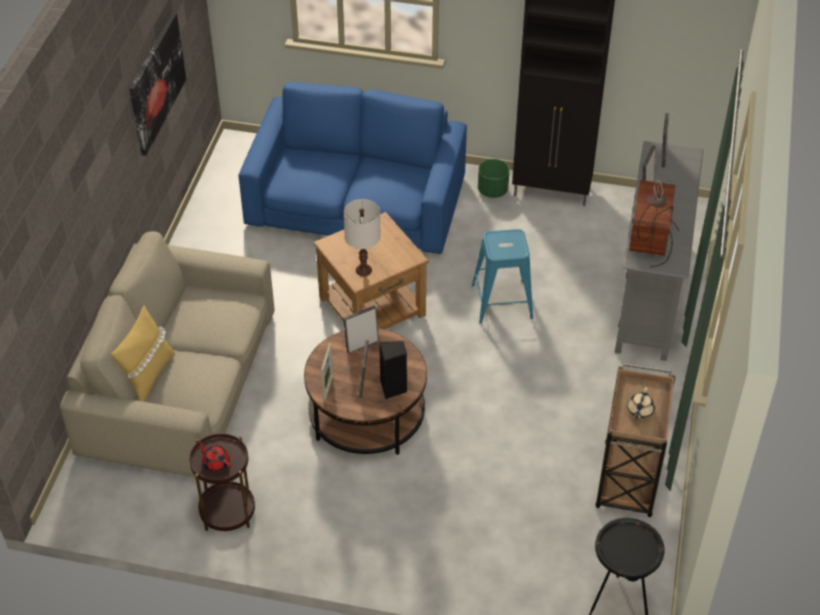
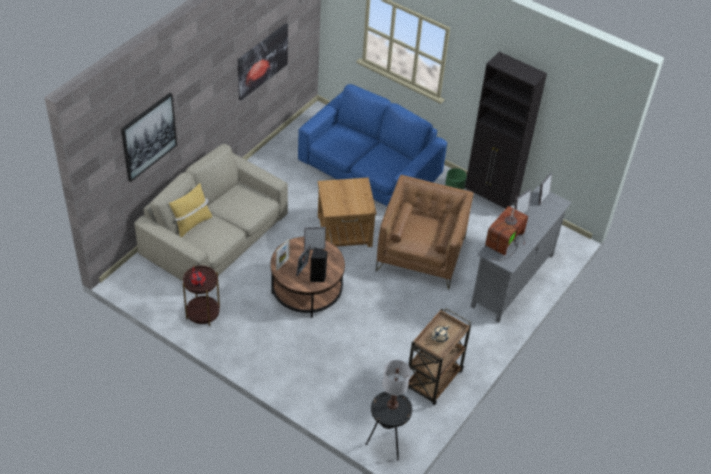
camera: 20 degrees right, 0 degrees up
white table lamp [344,199,381,276] -> white table lamp moved to [383,360,410,410]
blue stool [472,229,533,324] -> brown armchair [376,175,474,290]
none -> picture [121,93,177,182]

